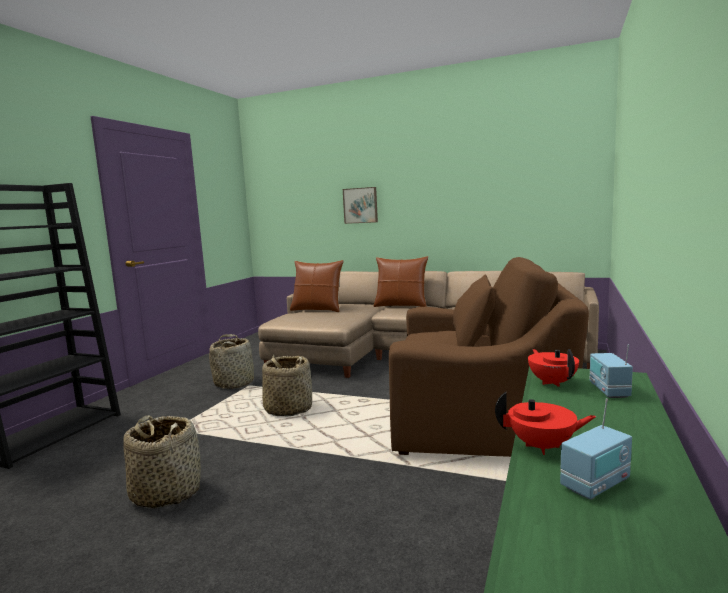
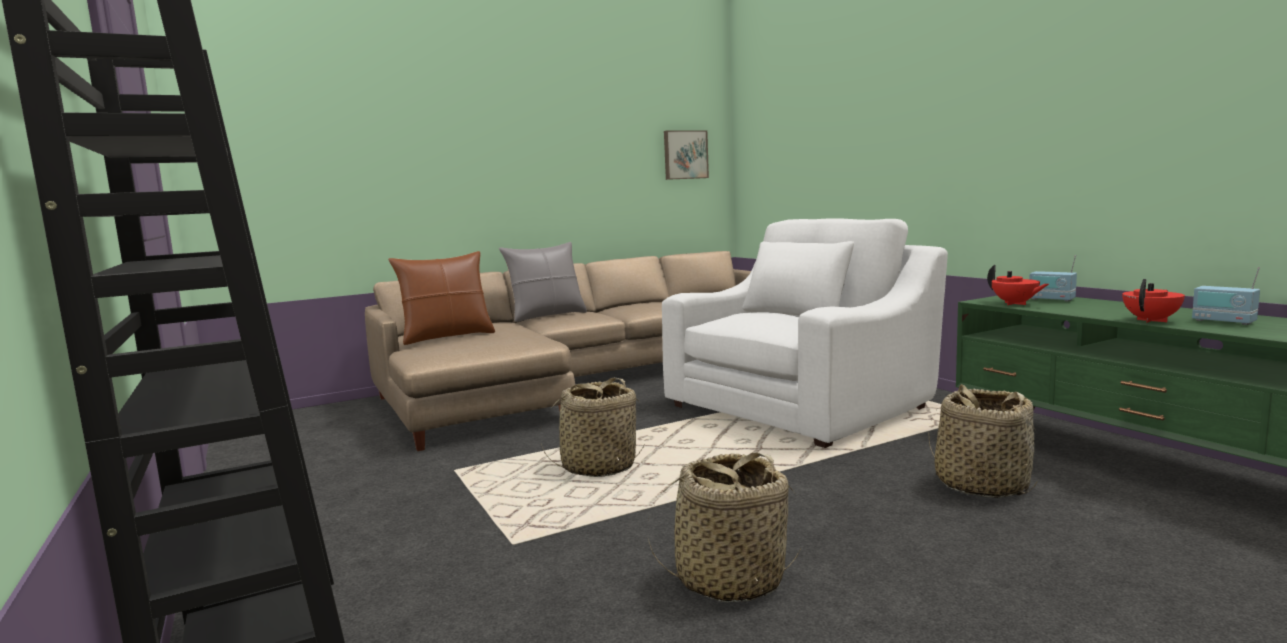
camera: 50 degrees left, 0 degrees up
basket [209,334,254,389] -> basket moved to [928,384,1038,498]
picture [343,187,378,224] -> picture moved to [664,130,709,180]
brown pillow [373,256,428,307] -> grey pillow [499,242,587,322]
brown armchair [389,257,589,457] -> white armchair [662,218,948,448]
red teapot [528,349,579,387] -> red teapot turned 150 degrees counterclockwise [987,265,1049,305]
radio [560,399,632,499] -> radio turned 135 degrees clockwise [1192,267,1260,325]

